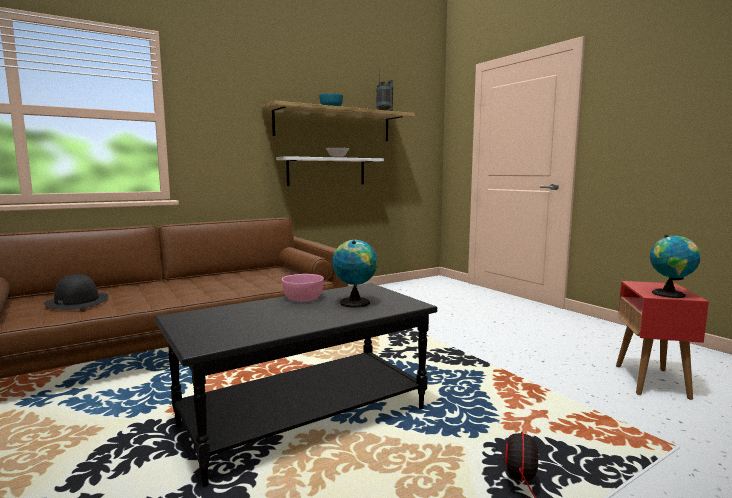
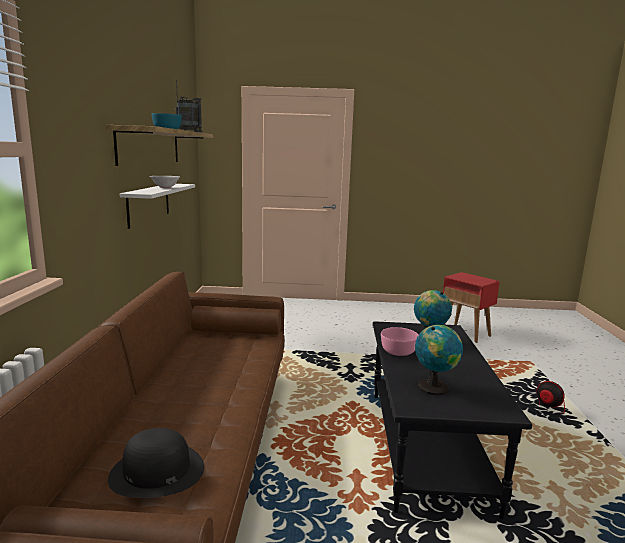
camera: 55 degrees left, 5 degrees up
globe [650,235,701,298] -> globe moved to [415,325,463,395]

